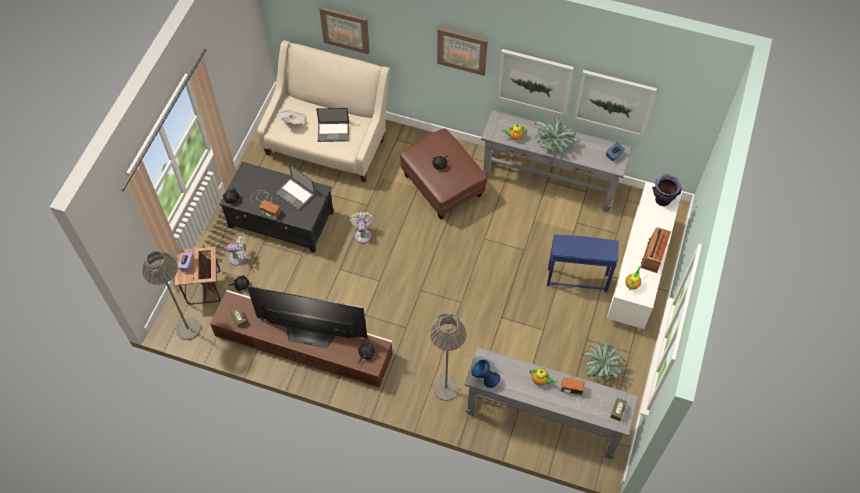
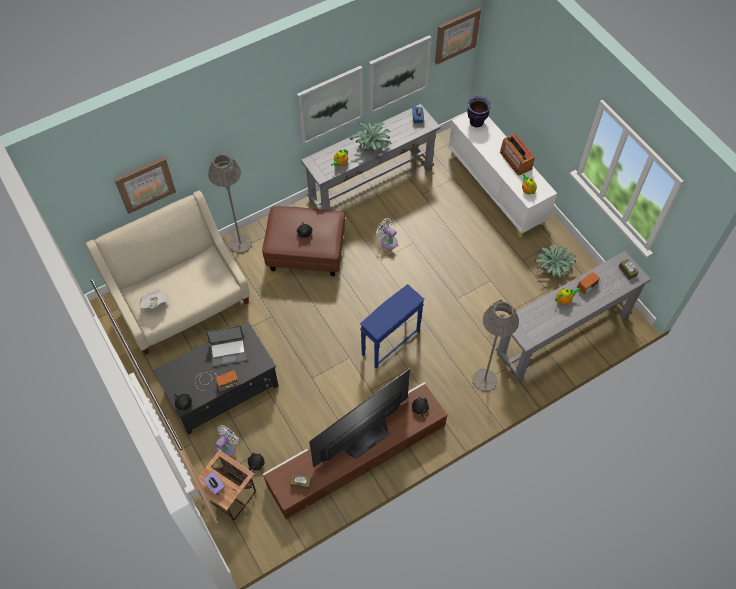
camera: 50 degrees left, 0 degrees up
grey floor lamp [142,251,200,340] -> grey floor lamp moved to [208,155,252,253]
laptop [316,108,349,142] -> none
white fan [350,212,373,243] -> white fan moved to [376,218,398,250]
picture [437,27,488,76] -> picture moved to [435,8,481,64]
blue vase [472,360,500,388] -> none
blue side table [547,234,619,292] -> blue side table moved to [360,284,425,369]

